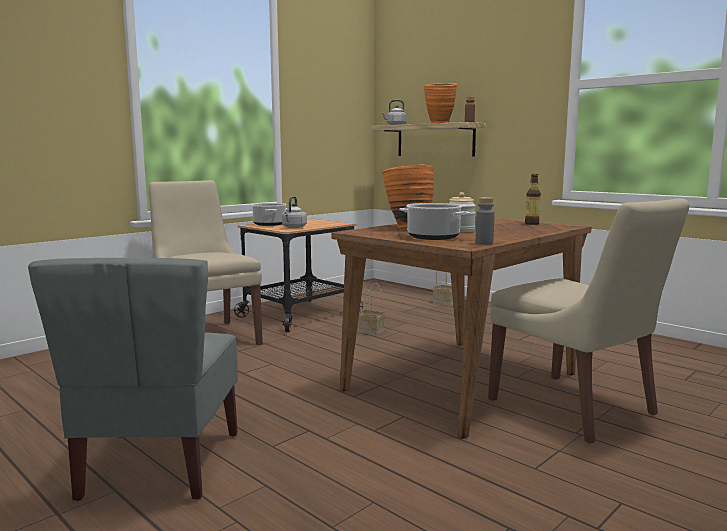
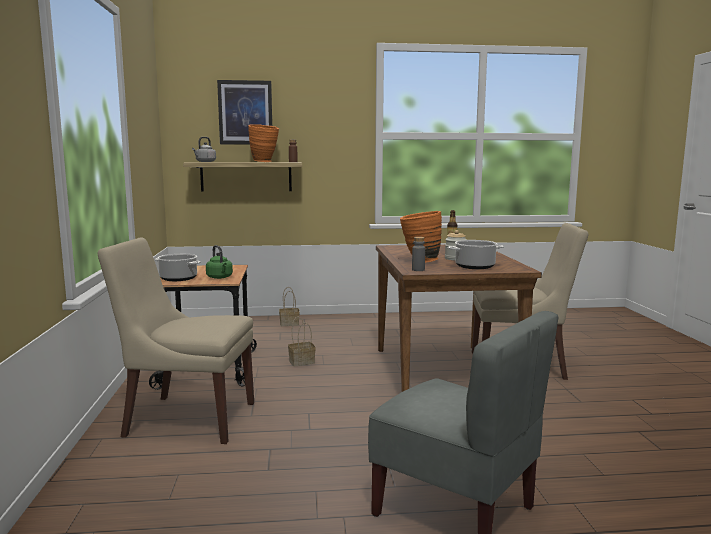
camera: 50 degrees left, 0 degrees up
grey kettle [282,196,307,228] -> green kettle [206,245,233,279]
grey bottle [476,197,495,245] -> grey bottle moved to [412,237,425,271]
none -> picture [217,80,272,145]

